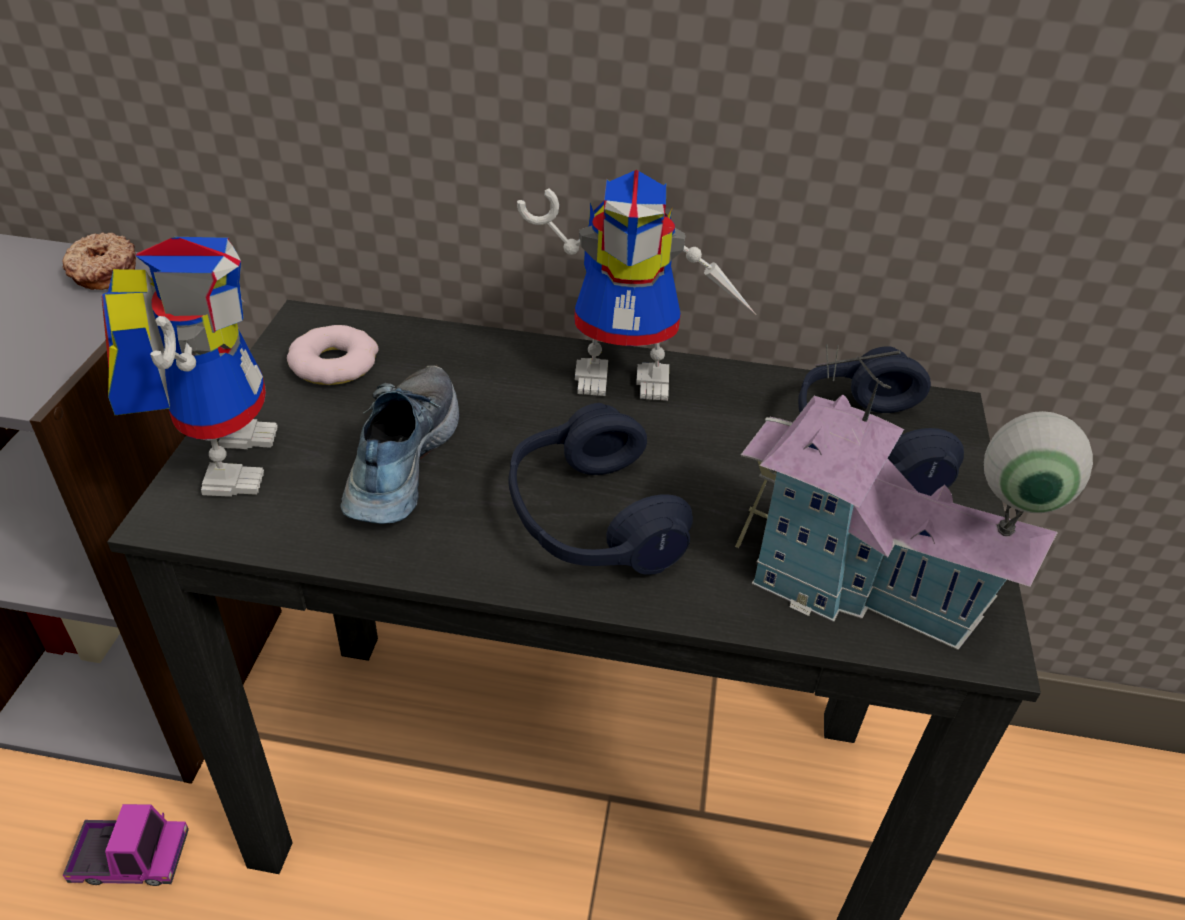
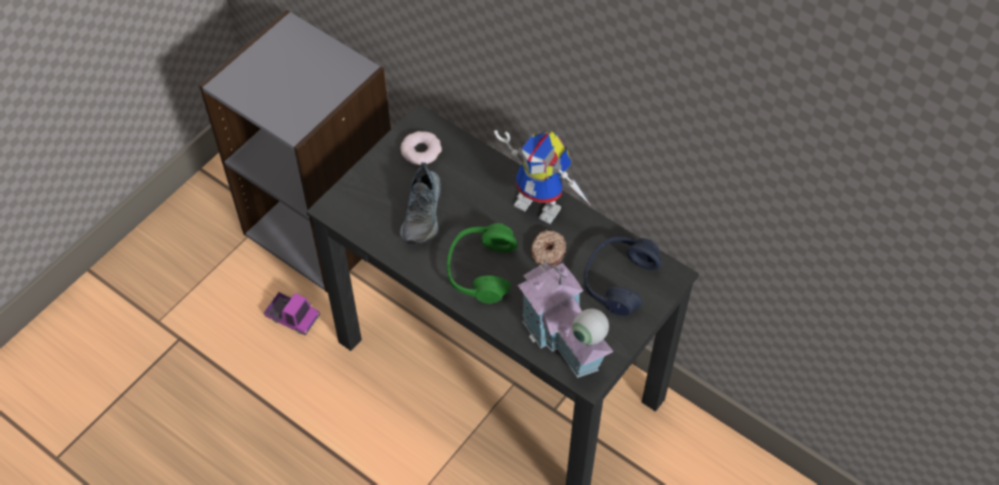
camera: 30 degrees right, 15 degrees up
donut [62,233,136,290] -> donut moved to [531,230,567,268]
toy robot [101,237,278,497] -> none
shoe [340,365,459,524] -> shoe turned 150 degrees clockwise [400,162,441,244]
blue headphones [508,403,693,575] -> green headphones [447,223,518,304]

